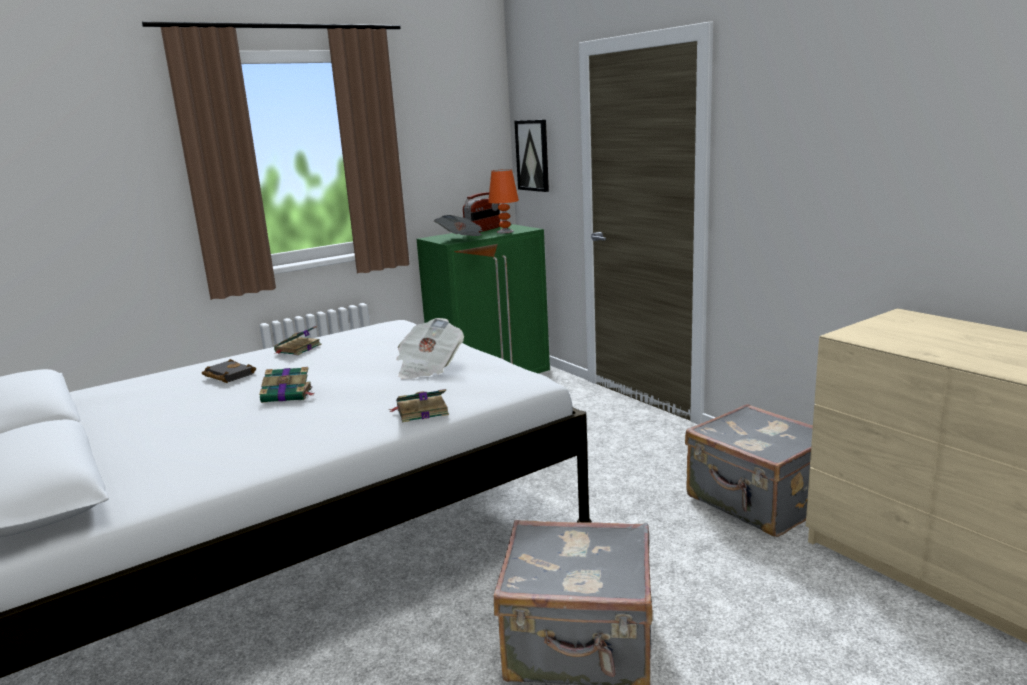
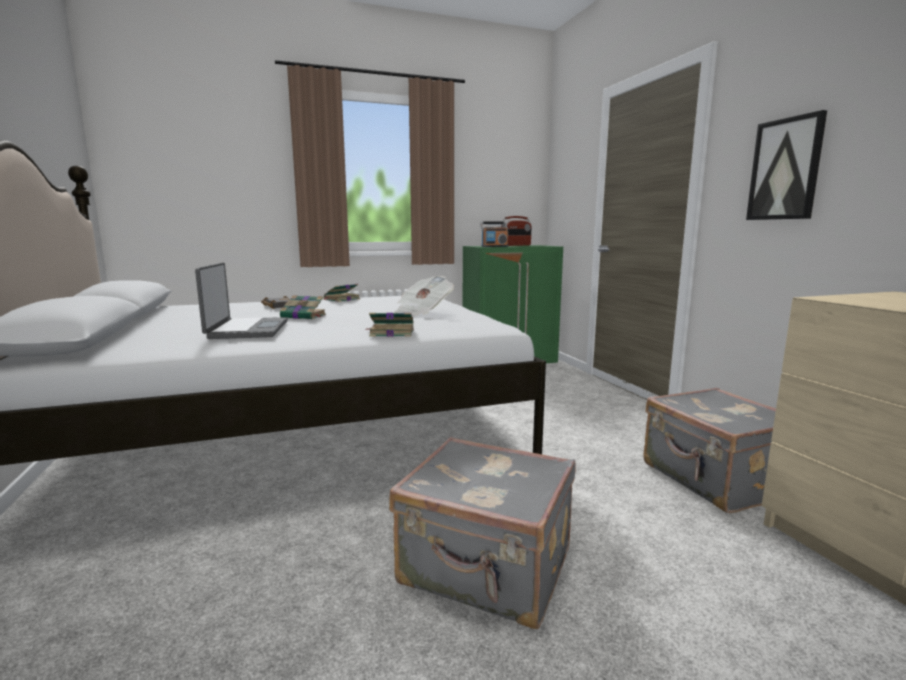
camera: 15 degrees right, 5 degrees down
newspaper [434,215,482,236] -> radio [480,221,509,247]
orange table lamp [488,169,519,234] -> none
picture [514,120,549,192] -> picture moved to [746,110,827,220]
none -> laptop [195,263,288,339]

